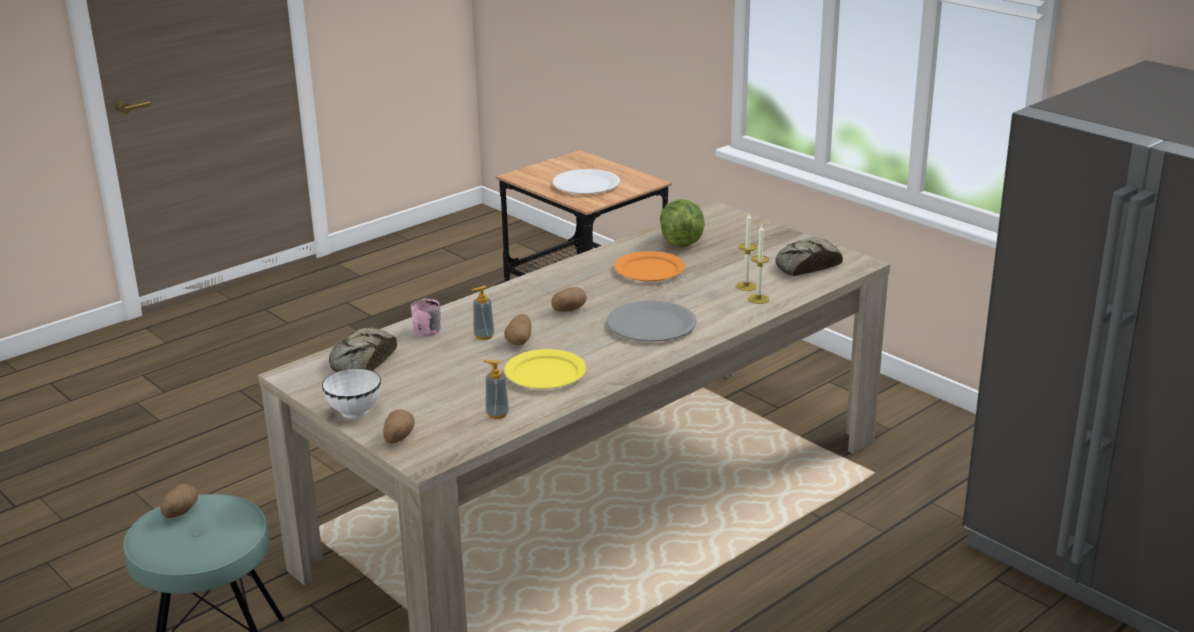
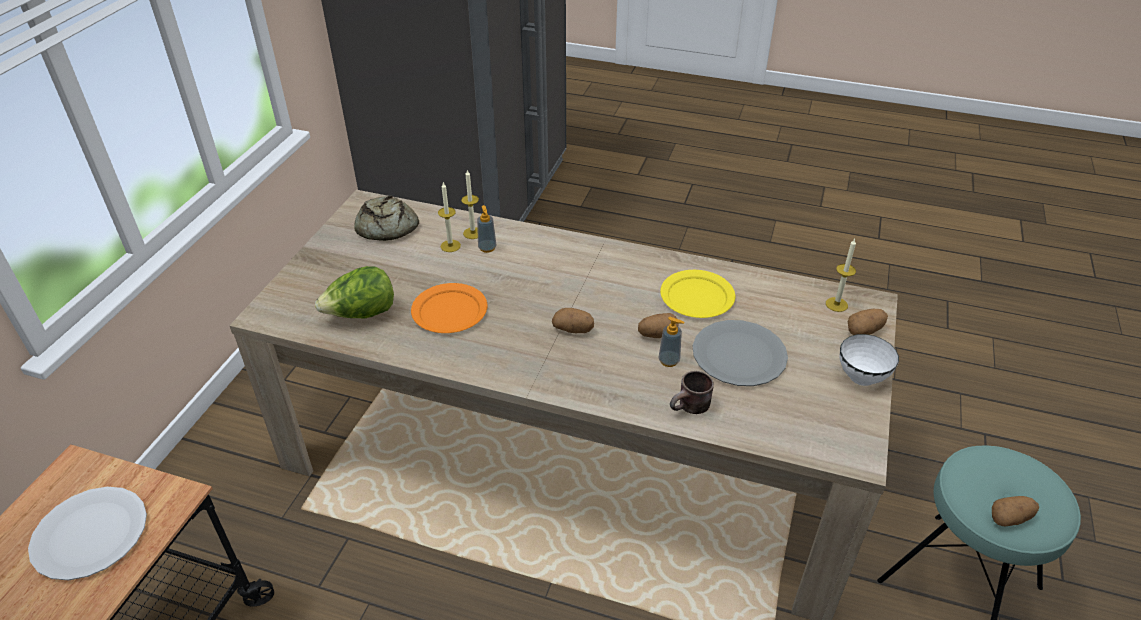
camera: 120 degrees left, 15 degrees up
bread [329,327,397,372] -> none
pink mug [411,298,441,337] -> brown mug [670,371,714,414]
soap dispenser [483,360,509,419] -> soap dispenser moved to [477,205,496,253]
grey plate [607,300,697,342] -> grey plate moved to [693,320,788,386]
none -> candle [826,239,856,312]

